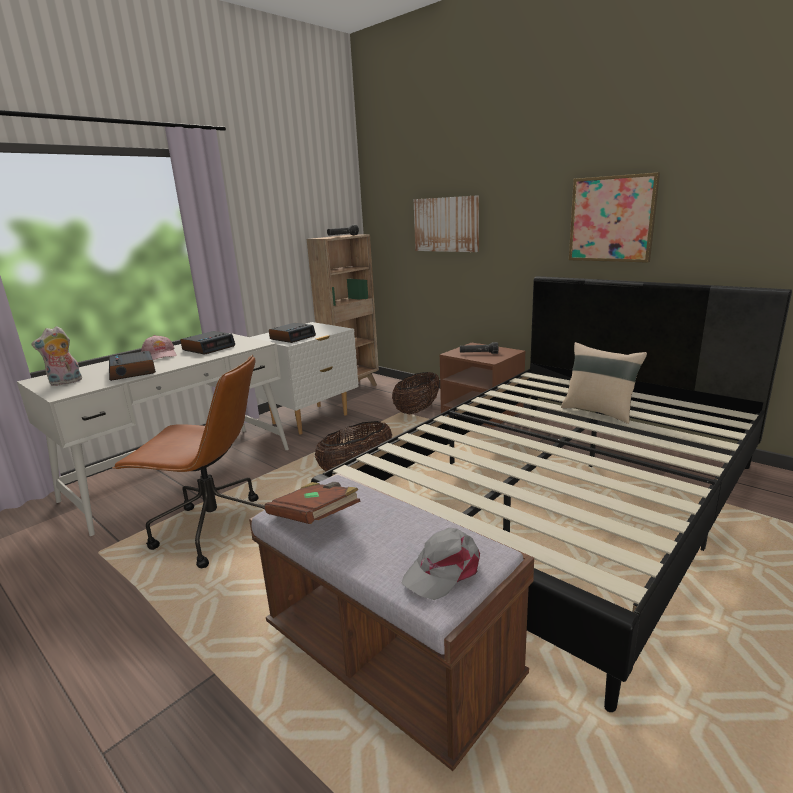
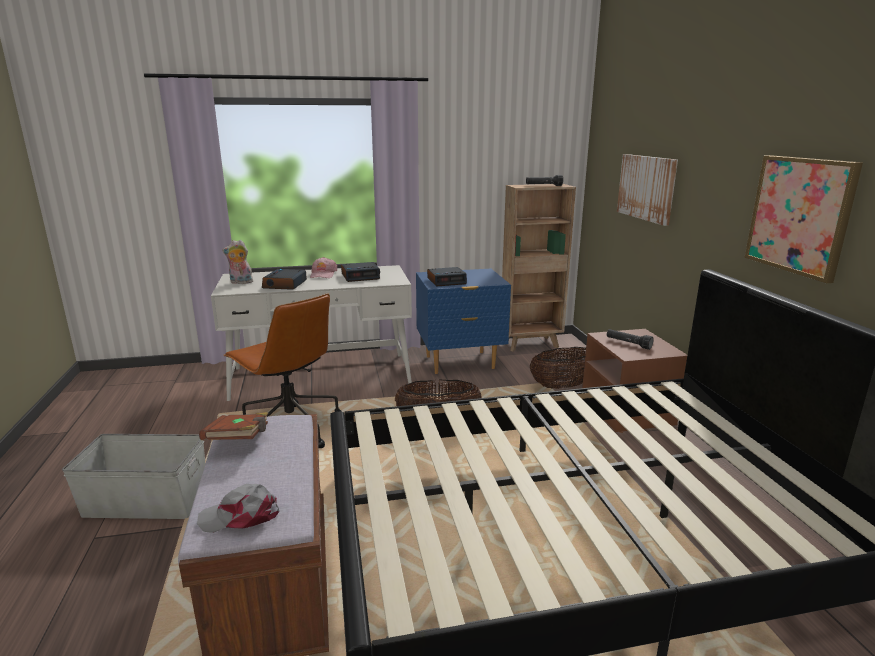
camera: 35 degrees right, 0 degrees up
white nightstand [250,322,359,435] -> blue nightstand [416,269,511,374]
beige pillow [561,342,647,424] -> none
none -> grey storage box [62,434,206,519]

